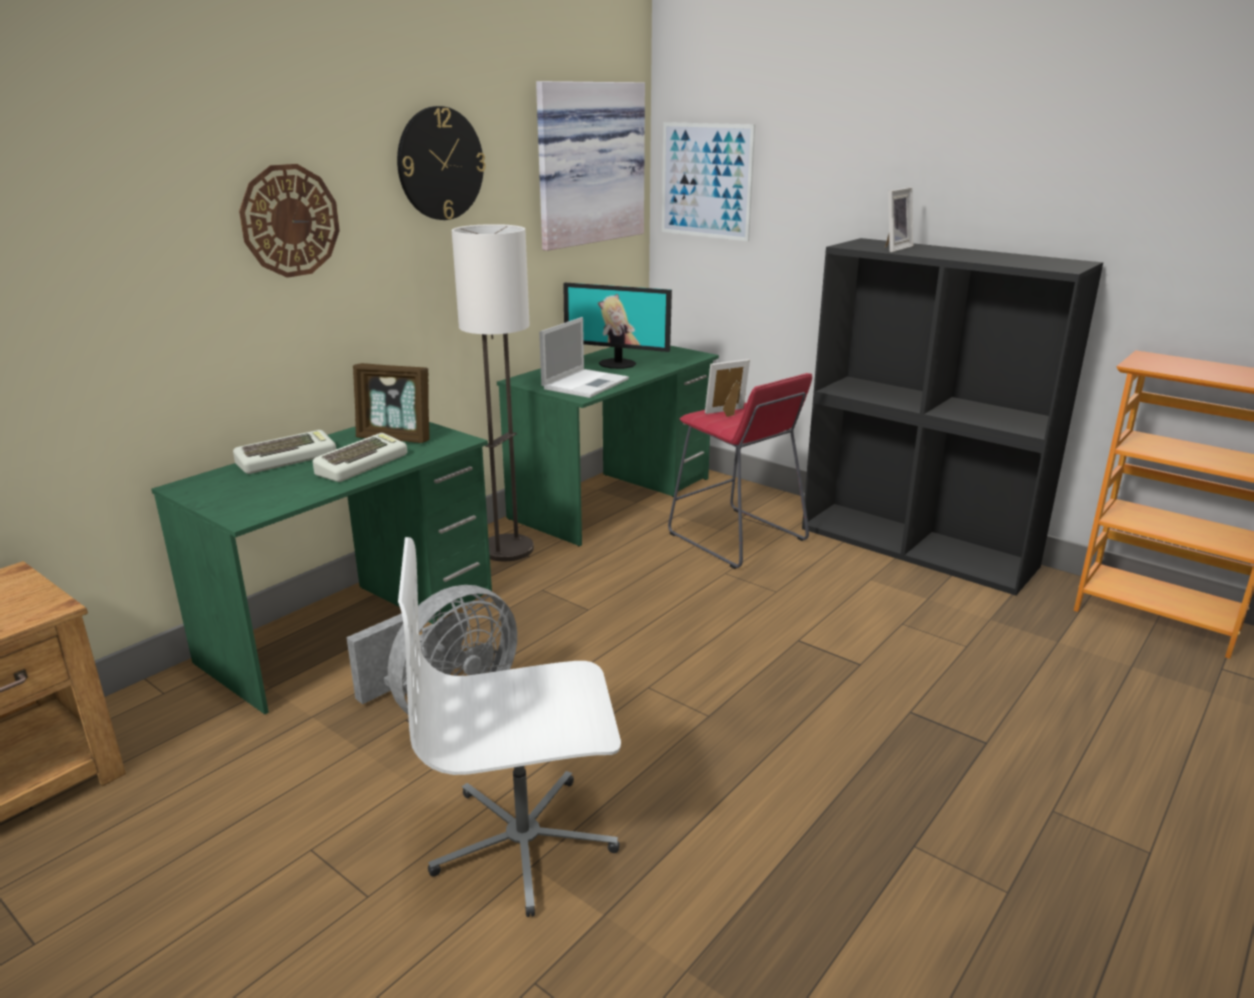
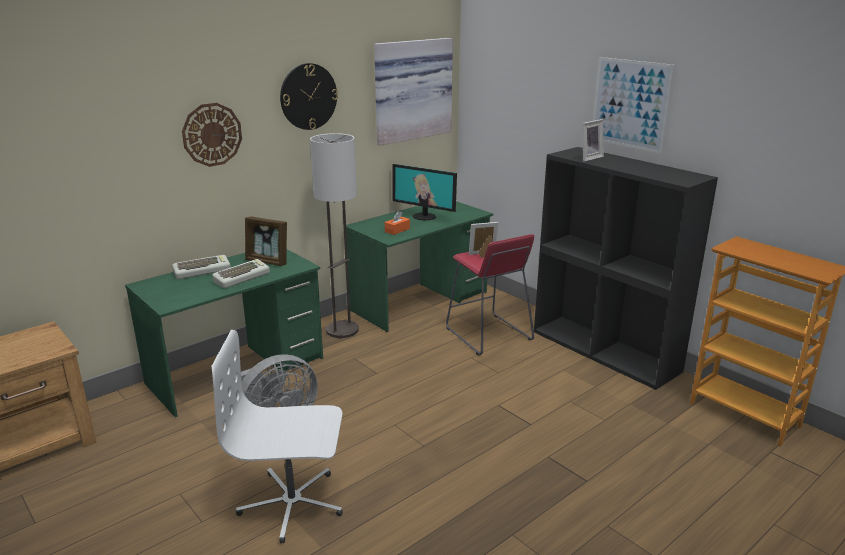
camera: 10 degrees right, 0 degrees up
laptop [539,317,629,398] -> orange tissue box [385,211,410,235]
picture [662,122,755,241] -> picture moved to [593,57,675,154]

